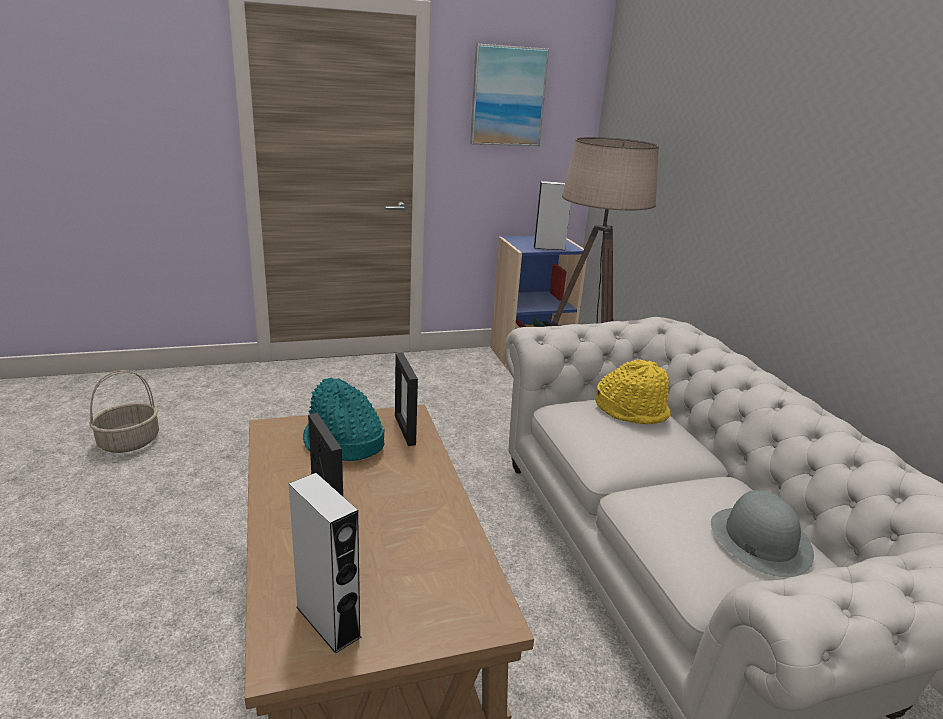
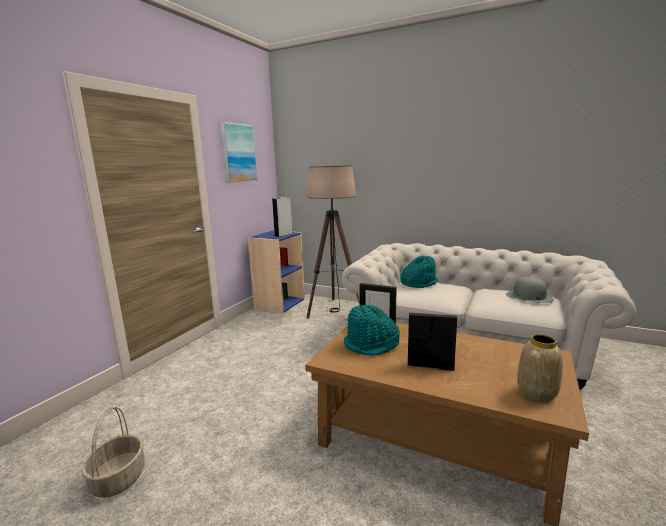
camera: 45 degrees left, 10 degrees down
grey speaker [289,473,362,654] -> vase [517,334,563,402]
yellow hat [595,359,671,424] -> turquoise hat [401,256,438,288]

